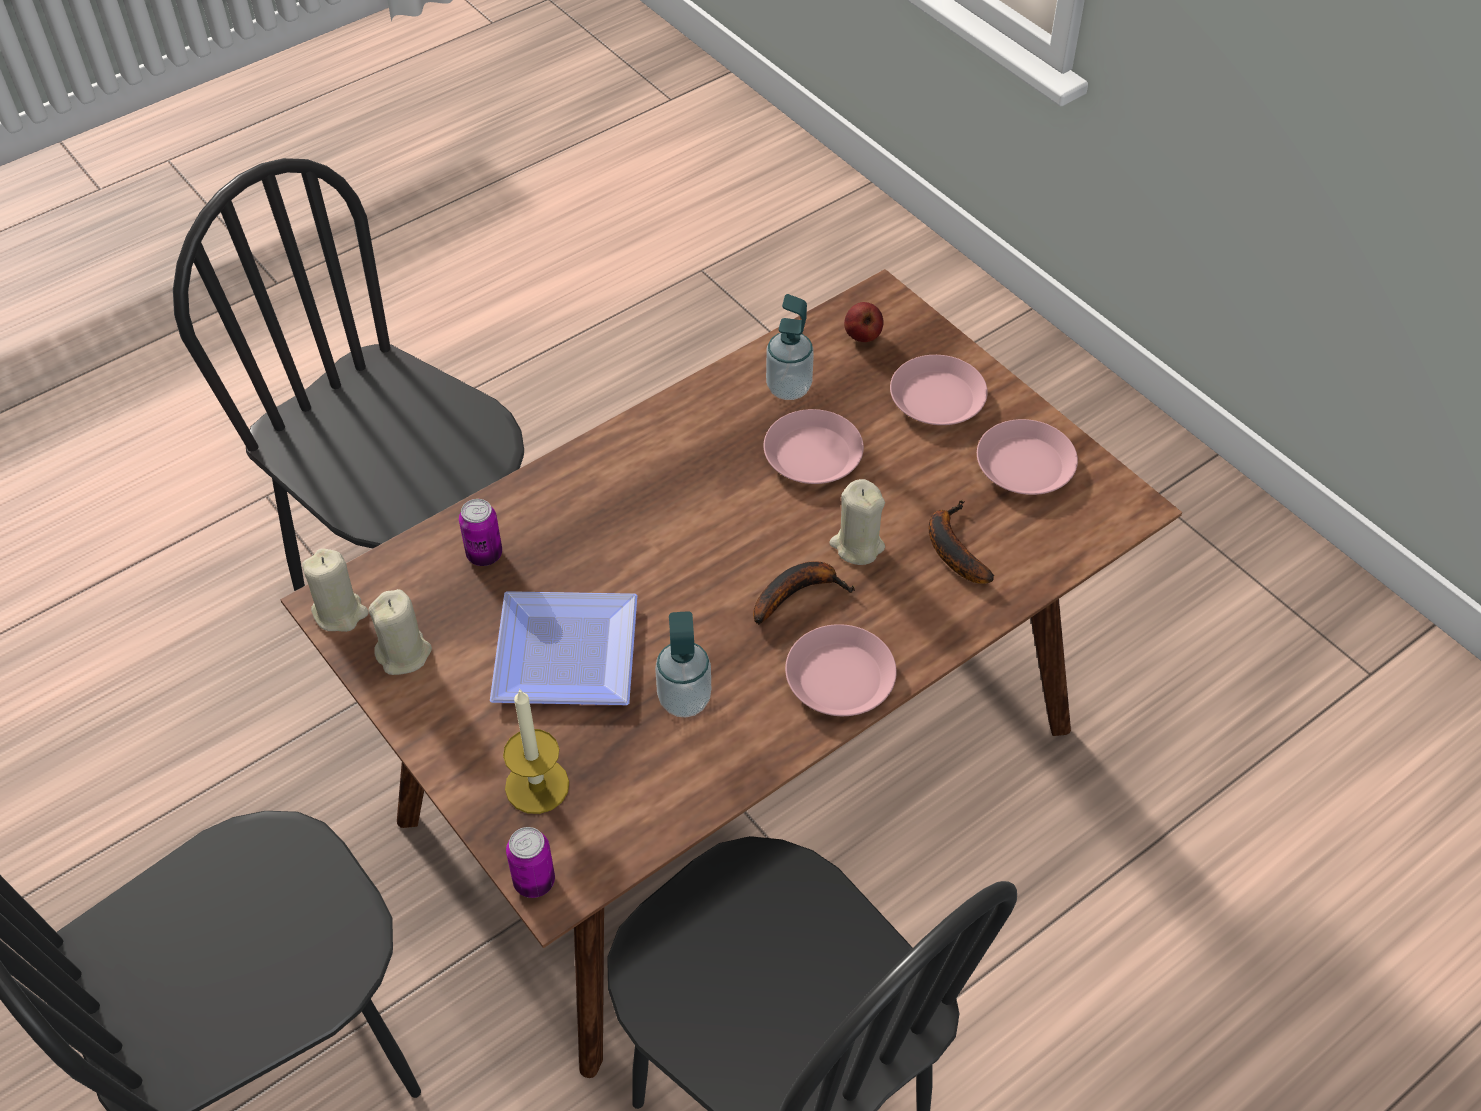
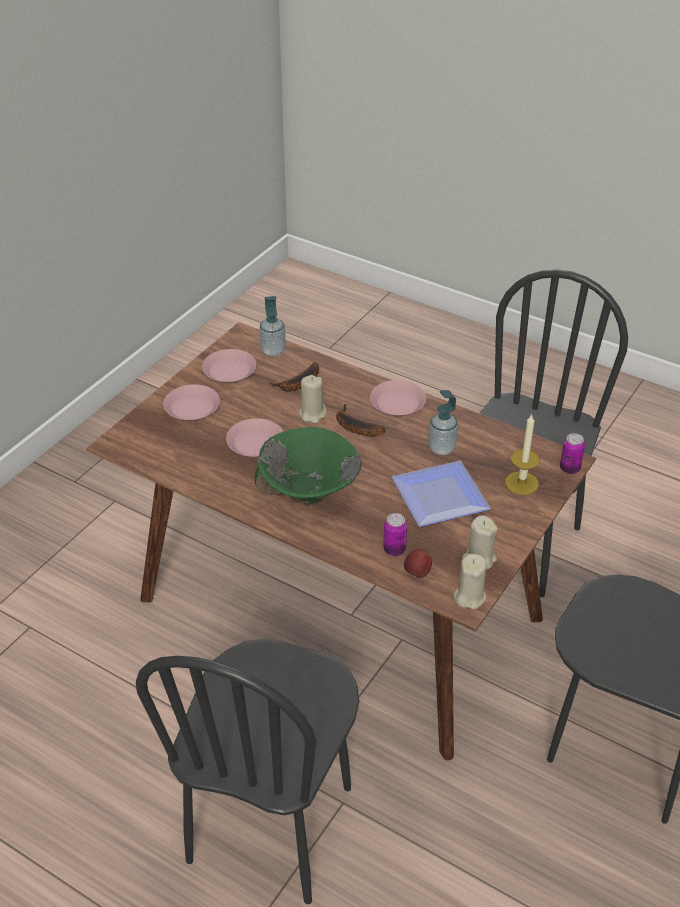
camera: 110 degrees left, 10 degrees down
soap dispenser [766,294,814,400] -> soap dispenser moved to [259,296,286,356]
apple [844,302,884,342] -> apple moved to [404,549,432,578]
none -> green bowl [255,427,362,504]

